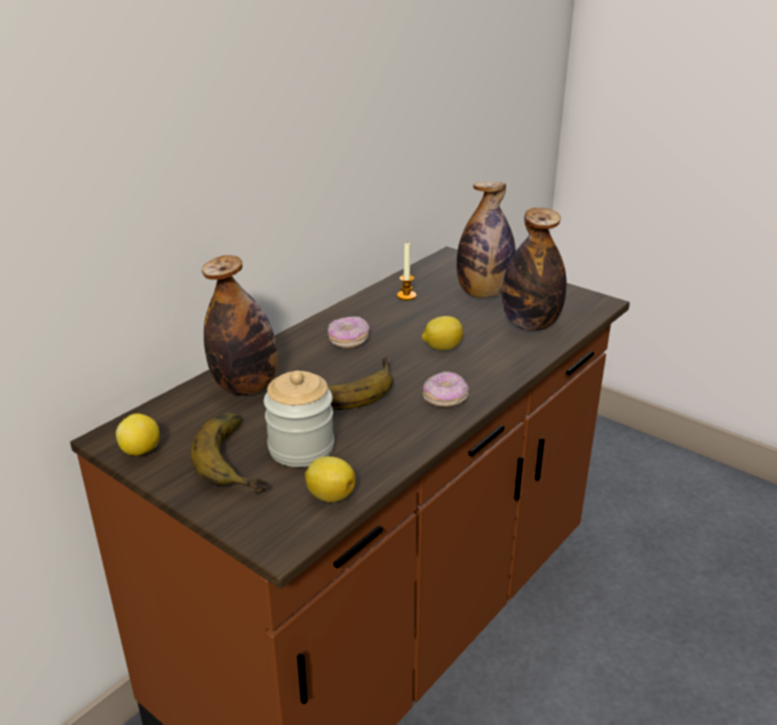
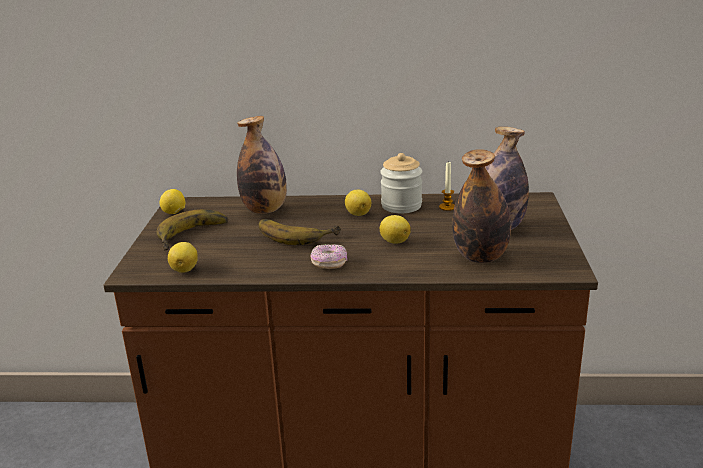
camera: 55 degrees right, 5 degrees down
jar [264,371,334,467] -> jar moved to [380,153,422,213]
donut [328,316,369,348] -> lemon [345,190,371,216]

